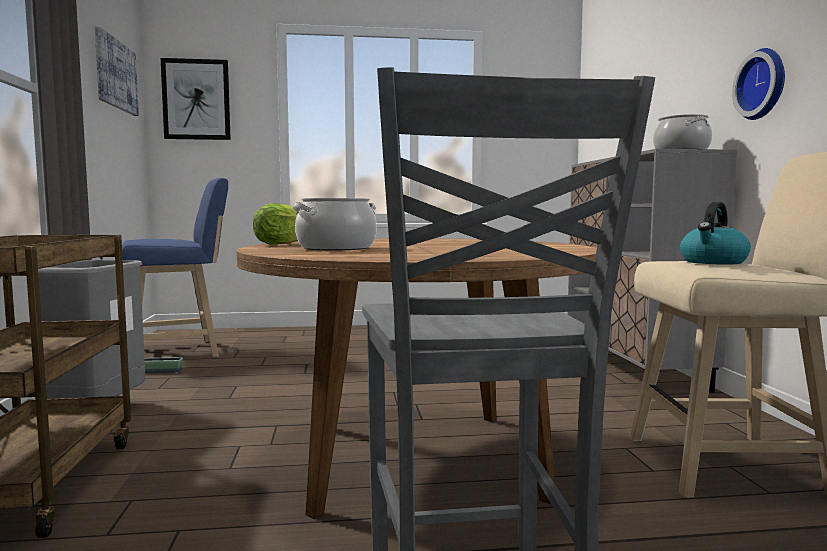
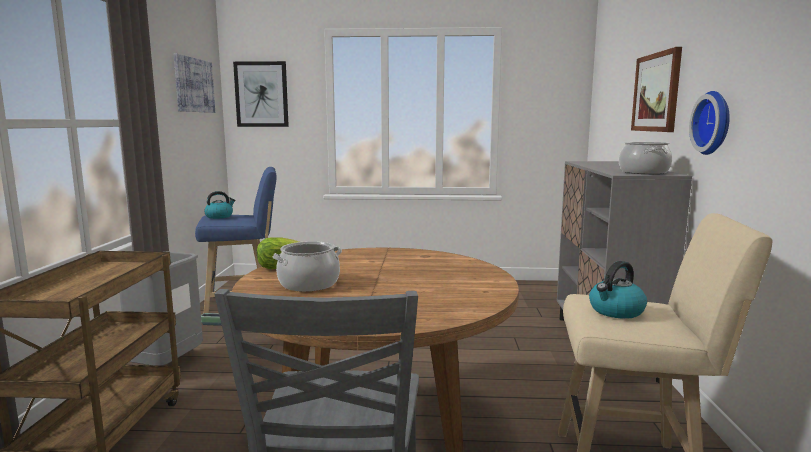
camera: 10 degrees right, 5 degrees up
none -> kettle [204,191,235,219]
none -> picture [631,47,682,132]

